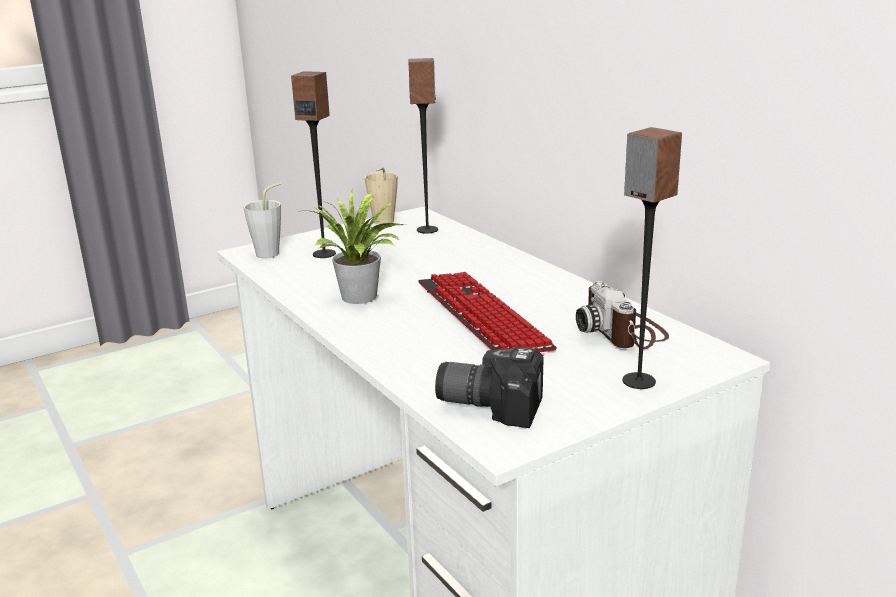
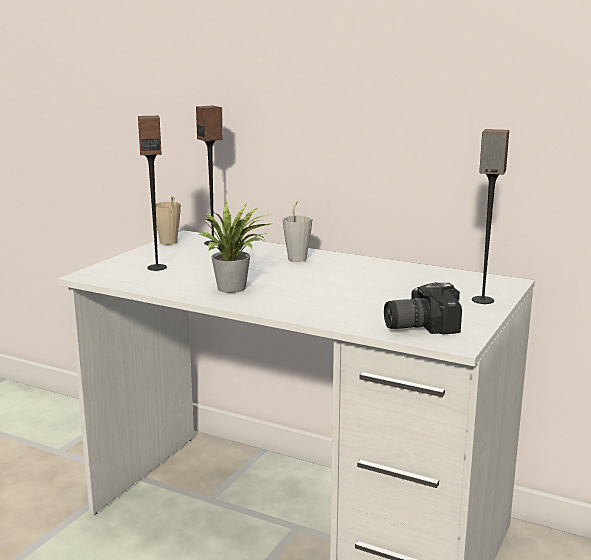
camera: 30 degrees left, 5 degrees down
grey cup [243,183,281,258] -> grey cup moved to [282,201,312,262]
keyboard [418,272,557,352] -> none
camera [576,281,669,349] -> none

